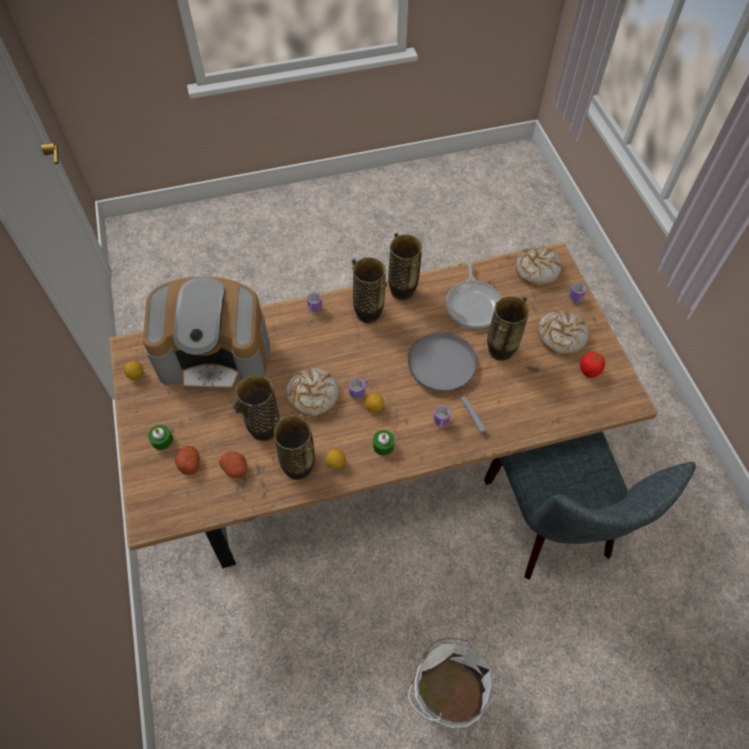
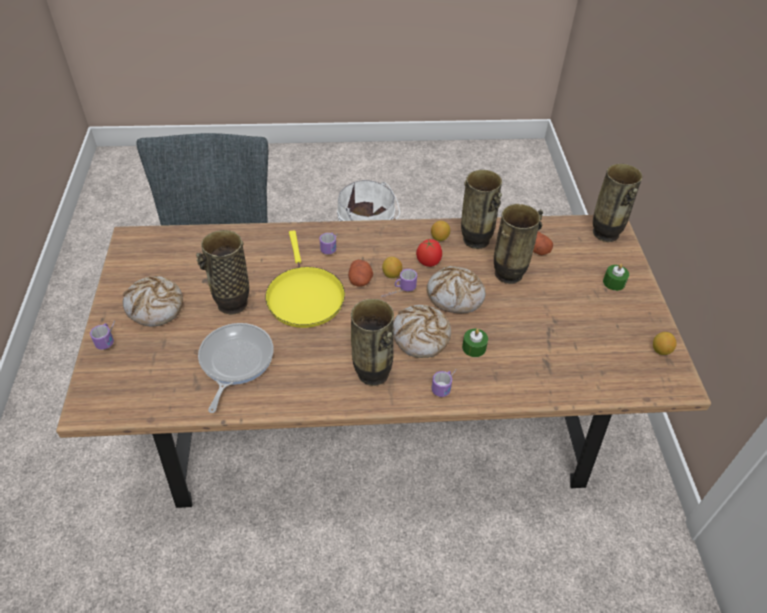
camera: 170 degrees left, 10 degrees down
coffee machine [143,277,270,392] -> none
potato [175,446,200,475] -> potato moved to [348,260,373,286]
green candle [373,430,394,456] -> green candle moved to [462,329,488,357]
vase [388,233,422,300] -> vase moved to [593,164,642,242]
grey frying pan [408,333,486,433] -> yellow frying pan [265,230,345,328]
bread [515,245,562,286] -> bread moved to [393,305,451,358]
tomato [580,352,605,378] -> tomato moved to [416,239,442,267]

